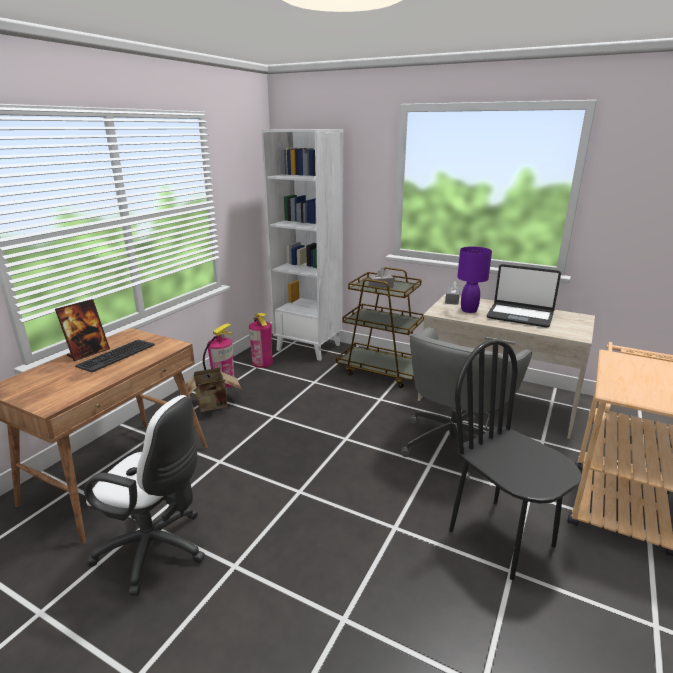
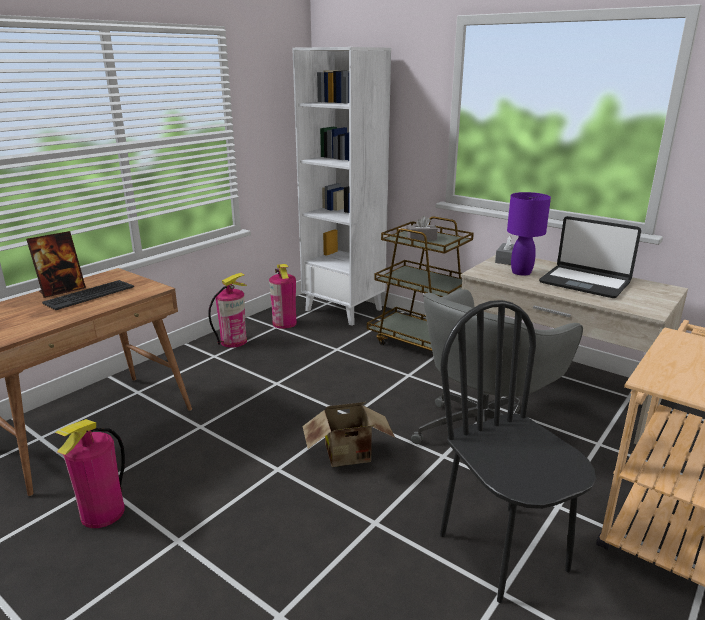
camera: 10 degrees right, 0 degrees up
white office chair [84,395,205,596] -> fire extinguisher [55,419,125,528]
cardboard box [180,367,242,412] -> cardboard box moved to [302,402,395,467]

